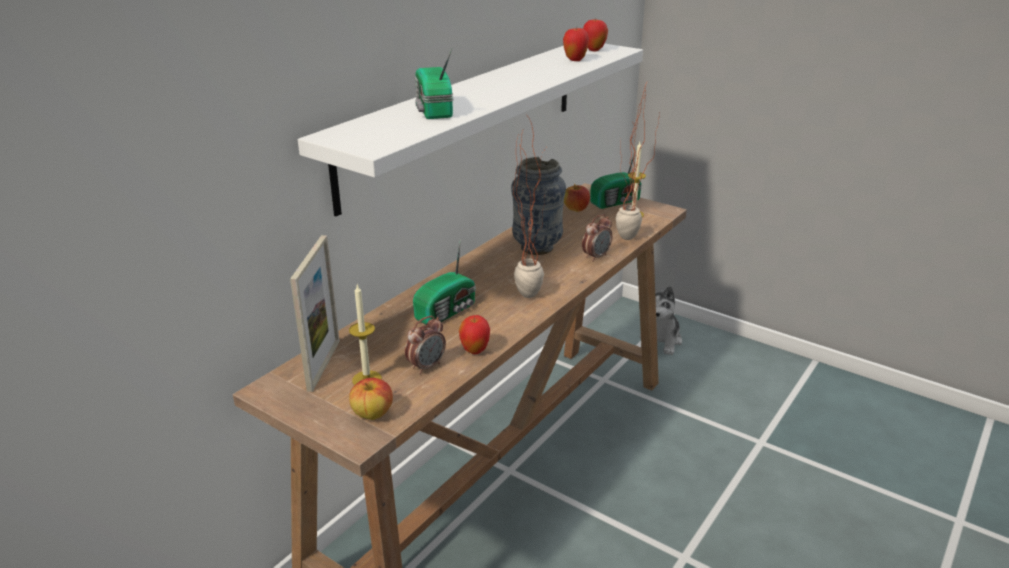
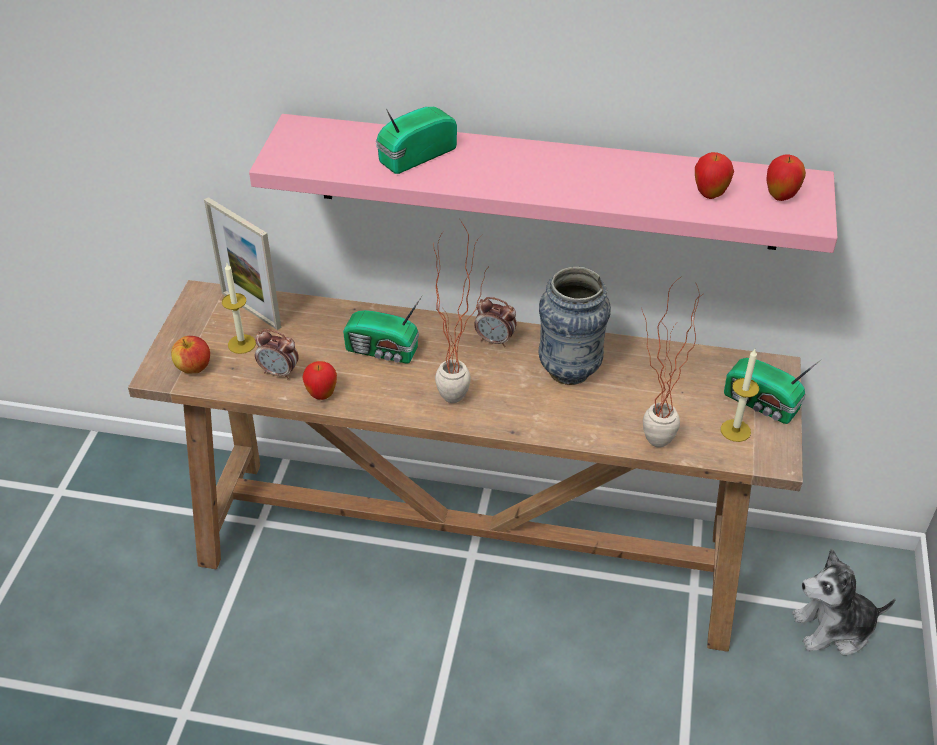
camera: 65 degrees right, 15 degrees up
picture frame [290,235,340,392] -> picture frame turned 60 degrees clockwise [204,197,281,330]
white shelf [298,44,643,216] -> pink shelf [249,114,837,253]
apple [564,184,590,212] -> none
alarm clock [582,214,612,262] -> alarm clock moved to [474,297,517,347]

